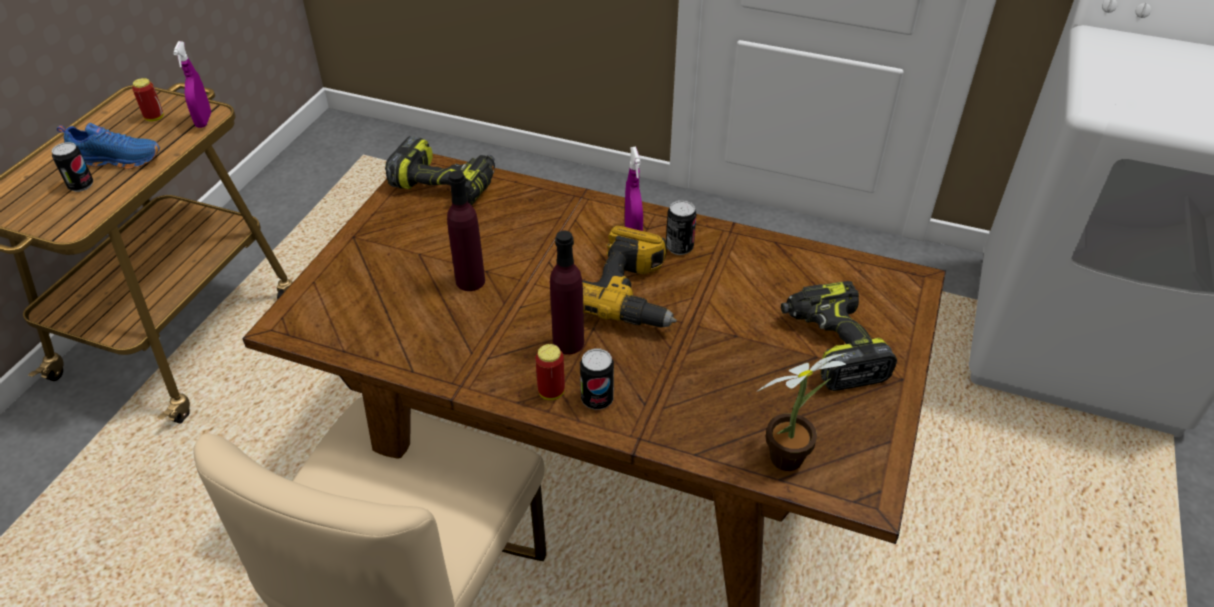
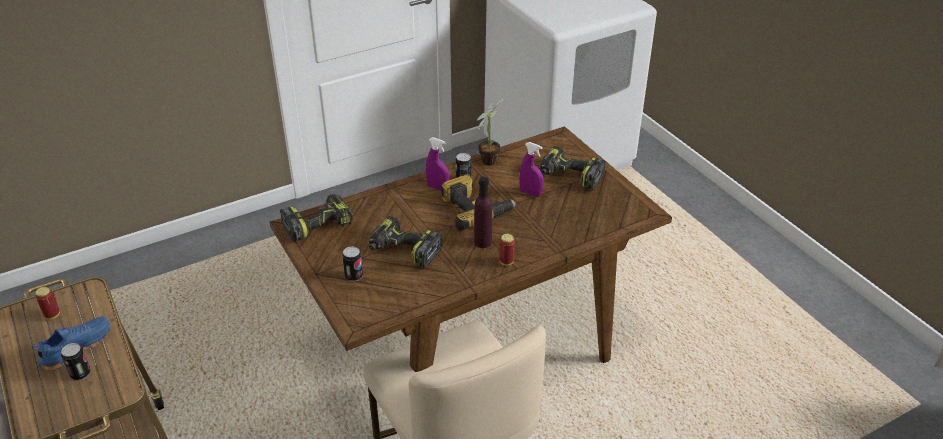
camera: 50 degrees left, 5 degrees down
purple spray bottle [173,41,211,128] -> purple spray bottle moved to [519,142,543,197]
purple bottle [447,171,485,291] -> power drill [369,216,443,268]
can [580,348,614,410] -> can moved to [342,246,363,281]
potted plant [758,353,846,471] -> potted plant moved to [477,98,505,166]

